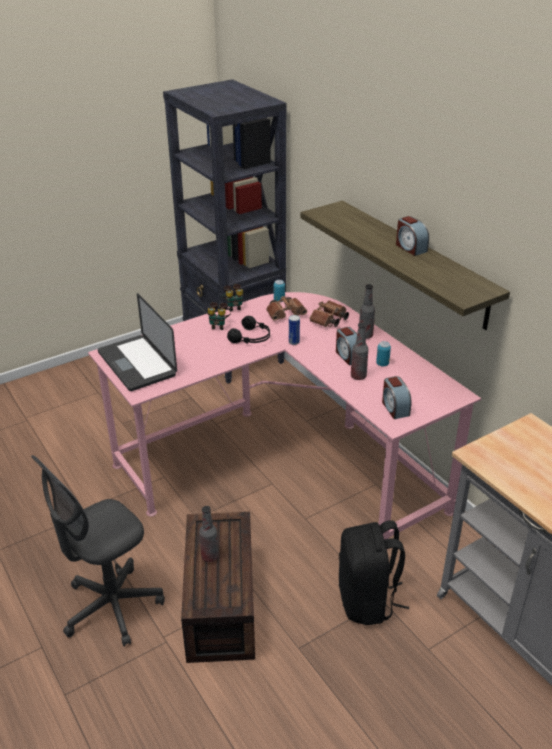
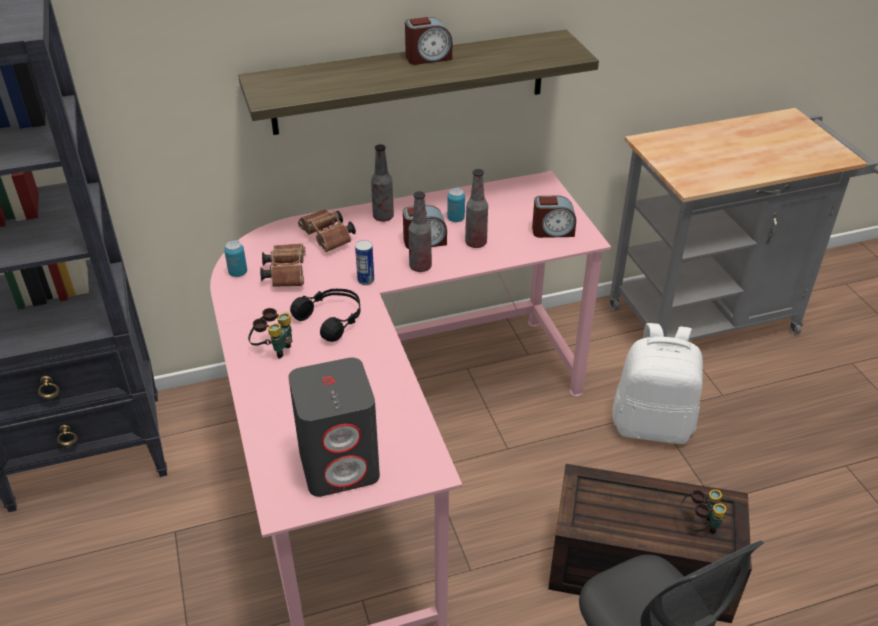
camera: 75 degrees left, 5 degrees up
laptop [98,293,177,391] -> grey speaker [288,357,380,497]
bottle [199,506,219,562] -> bottle moved to [409,191,432,272]
binoculars [221,284,244,312] -> binoculars moved to [681,489,727,534]
black backpack [339,520,409,625] -> white backpack [612,323,703,444]

